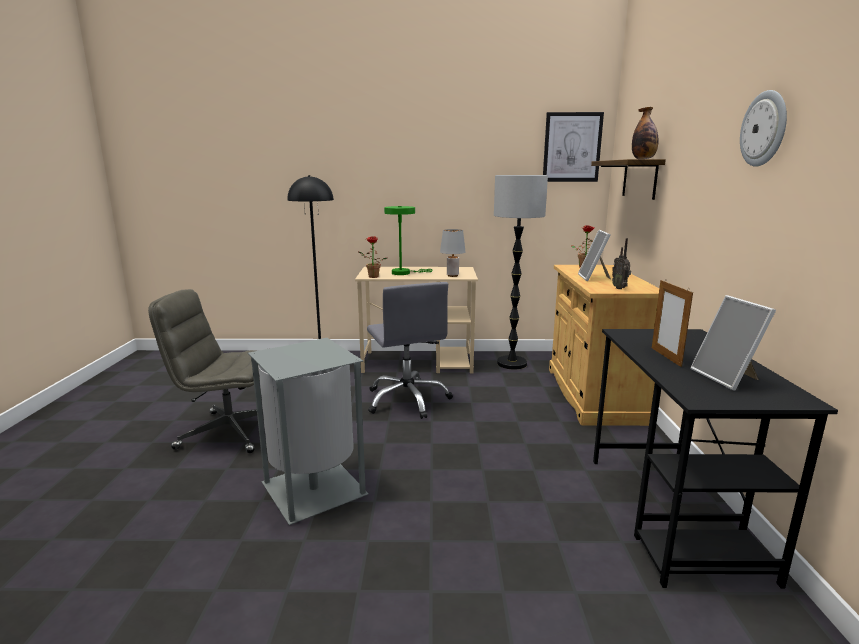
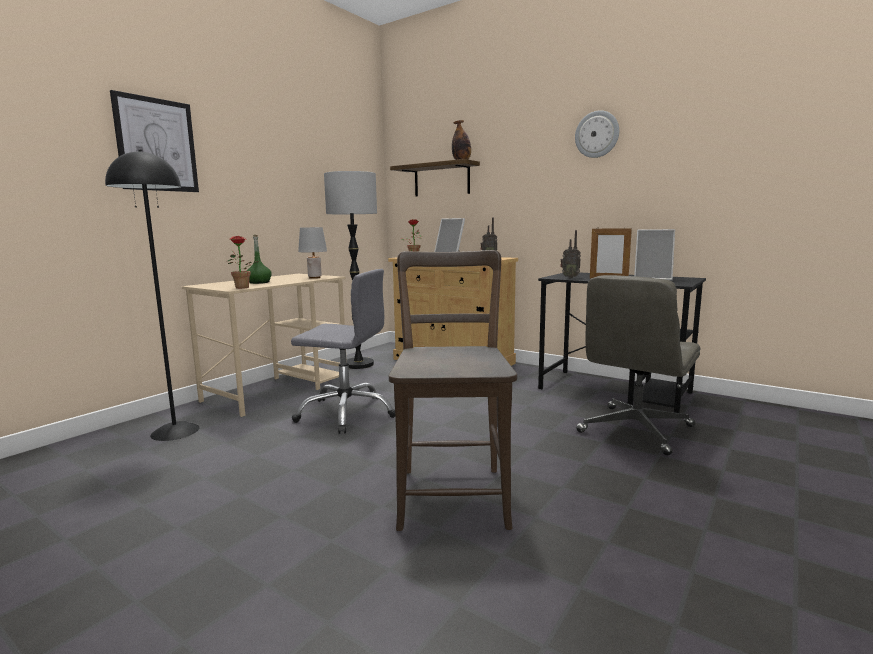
camera: 55 degrees left, 5 degrees down
grey office chair [148,289,263,453] -> grey office chair moved to [576,275,700,455]
grey trash can [248,338,369,525] -> brown chair [389,250,517,531]
green table lamp [384,206,433,275] -> green bottle [247,235,272,284]
picture [543,112,604,182] -> picture moved to [110,90,199,192]
none -> radio [560,230,581,278]

